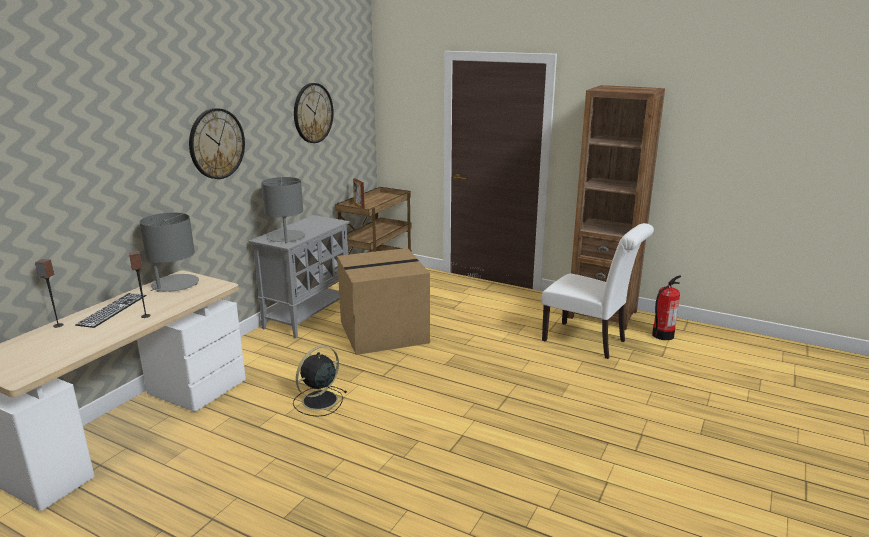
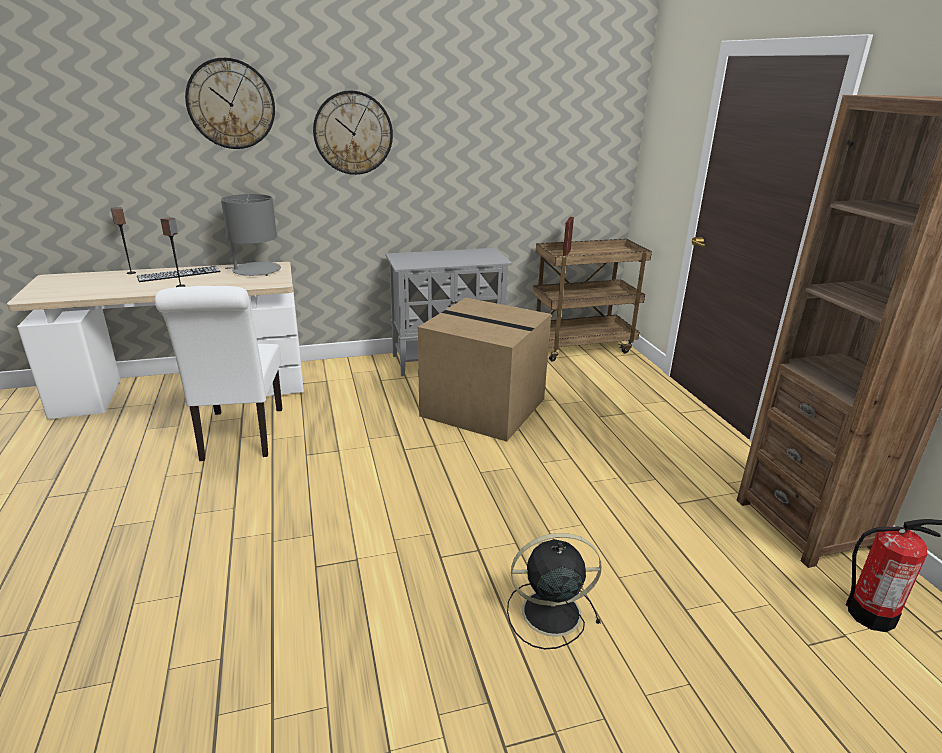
camera: 45 degrees right, 5 degrees up
grey table lamp [261,177,305,243] -> none
black fan [293,346,347,417] -> black fan moved to [507,533,602,649]
wall clock [294,83,334,143] -> wall clock moved to [185,58,275,149]
white chair [542,223,654,359] -> white chair moved to [155,286,282,461]

